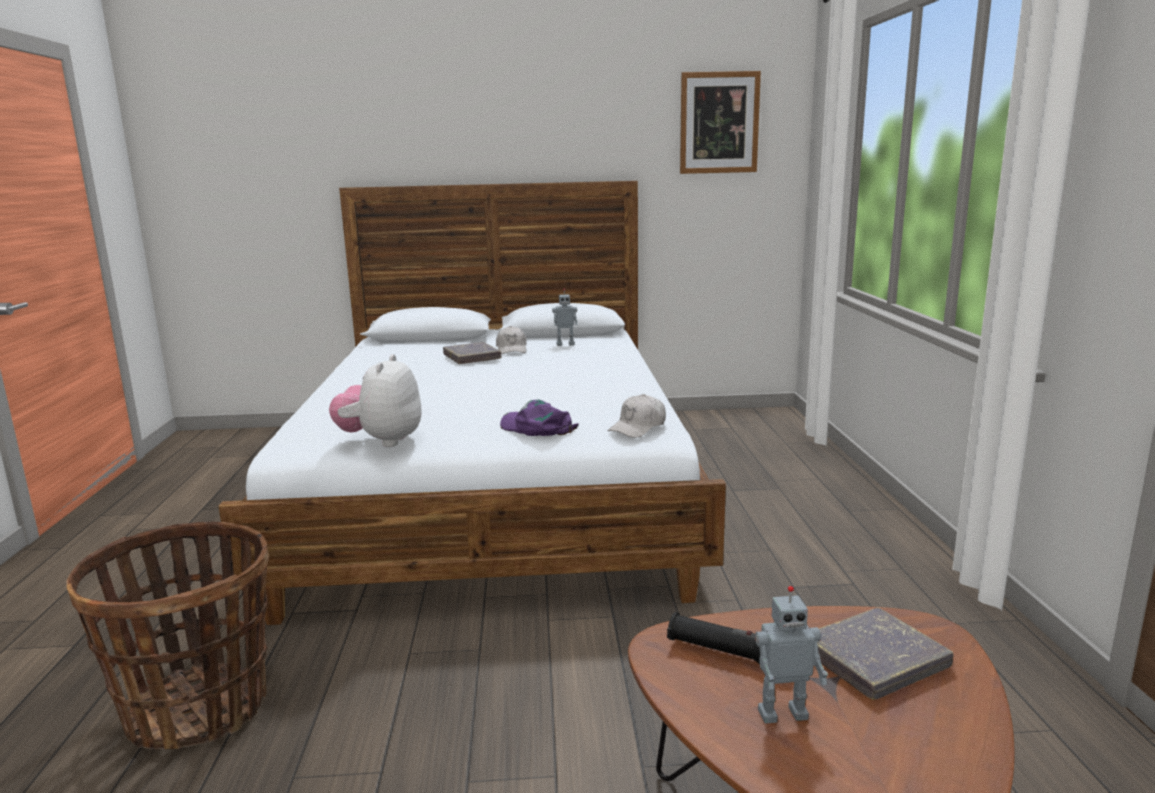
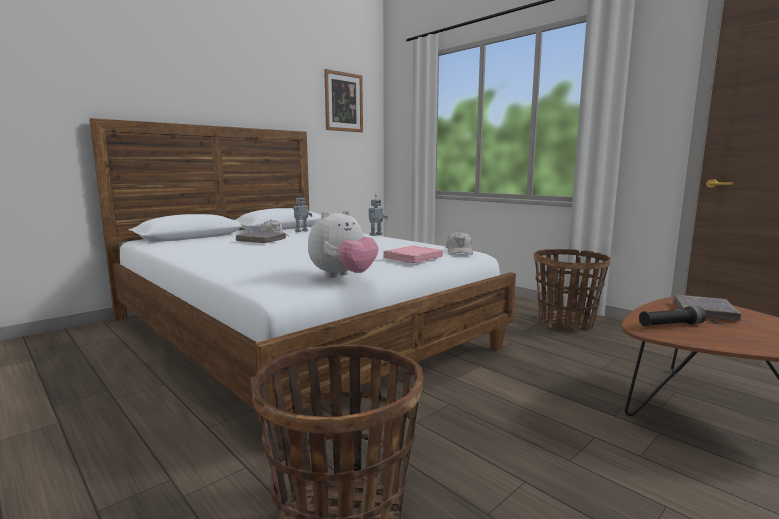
camera: 40 degrees left, 5 degrees down
plush toy [329,354,422,447] -> plush toy turned 105 degrees counterclockwise [308,210,379,278]
purple cap [500,399,579,436] -> pink book [383,246,443,263]
toy robot [755,586,828,724] -> toy robot moved to [368,195,388,236]
none -> basket [534,249,610,332]

